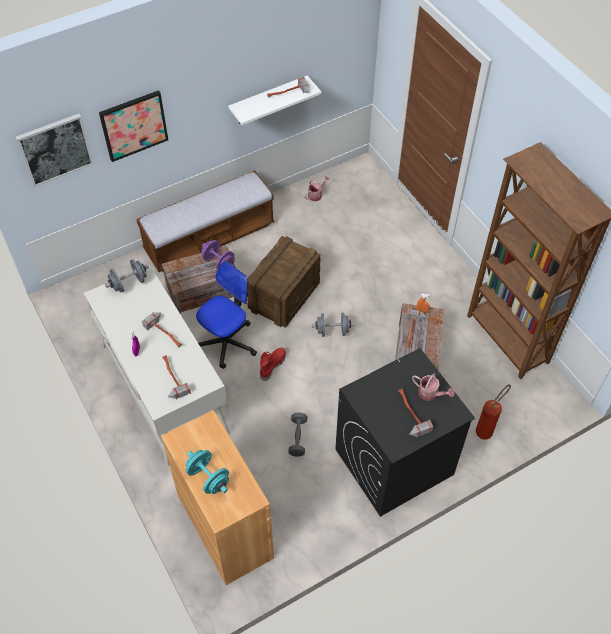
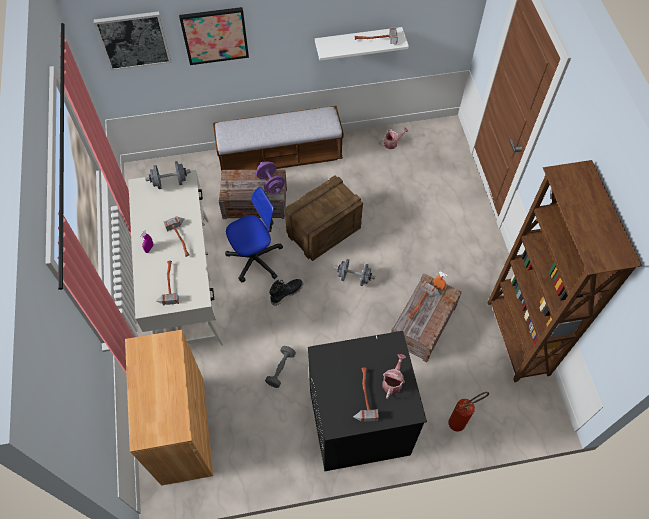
camera: 20 degrees right, 5 degrees up
turquoise dumbbell [186,450,229,494] -> none
red boot [260,348,286,381] -> black boot [269,279,303,306]
watering can [412,373,455,401] -> watering can turned 120 degrees counterclockwise [383,354,406,399]

